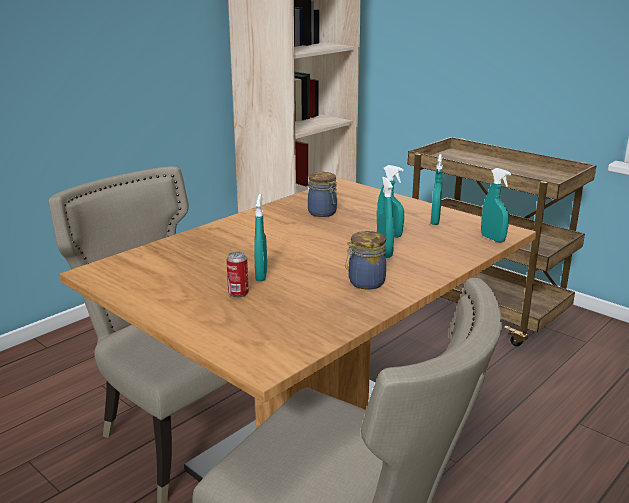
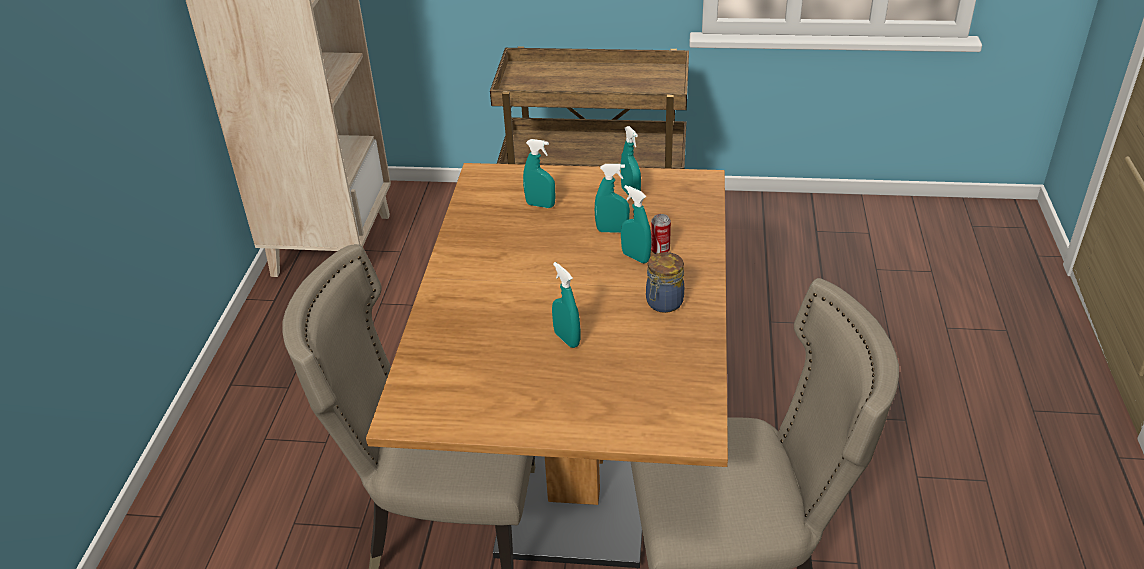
camera: 35 degrees left, 15 degrees up
can [226,251,249,297] -> can moved to [651,214,671,254]
jar [308,172,337,217] -> none
turquoise spray bottle [481,168,511,242] -> turquoise spray bottle moved to [523,139,555,208]

